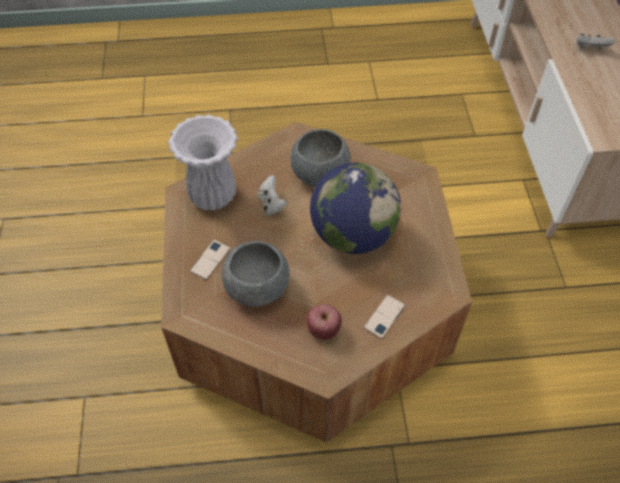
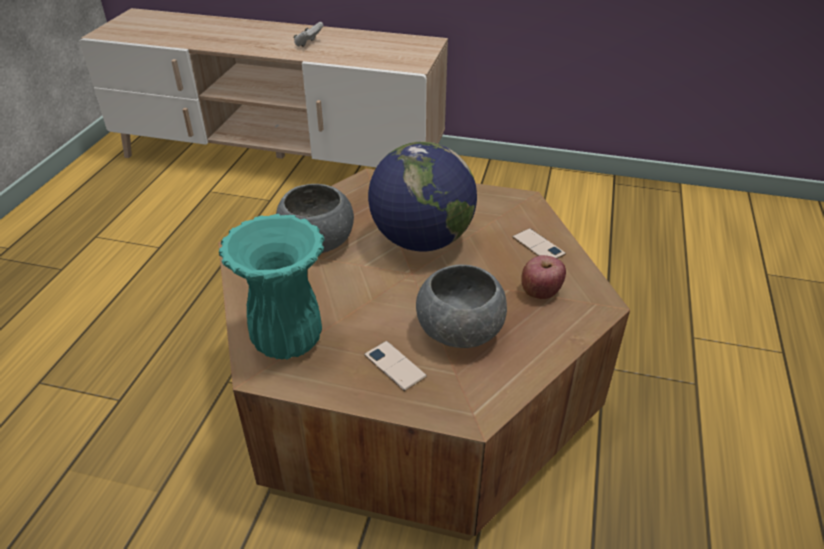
camera: 70 degrees left, 15 degrees down
white vase [168,115,238,211] -> turquoise vase [219,214,325,359]
white game controller [257,175,287,216] -> none

